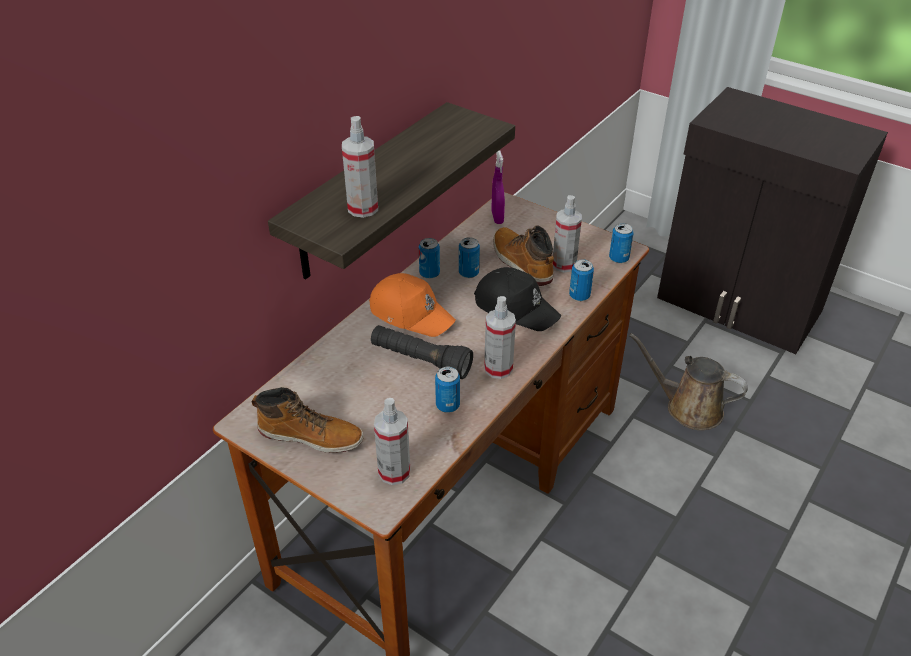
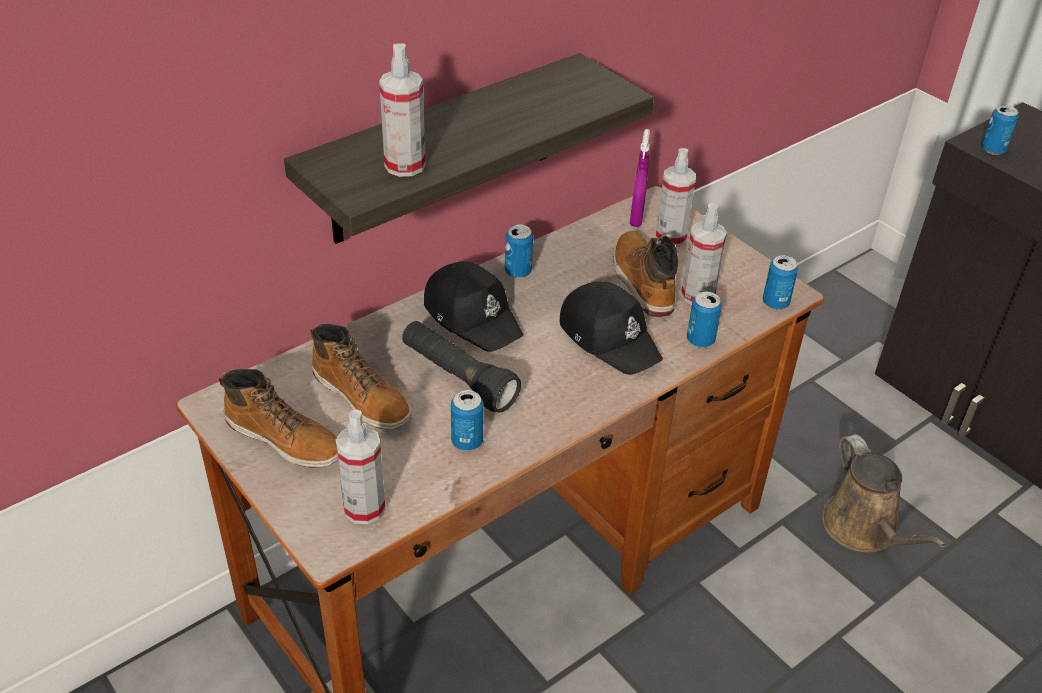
camera: 15 degrees right, 0 degrees up
orange cap [369,273,456,337] -> black cap [424,261,523,352]
can [459,237,480,278] -> can moved to [981,105,1019,155]
spray bottle [484,296,516,379] -> spray bottle moved to [655,148,696,247]
brown watering can [630,333,748,430] -> brown watering can turned 150 degrees counterclockwise [822,434,946,552]
none -> boot [310,324,412,429]

